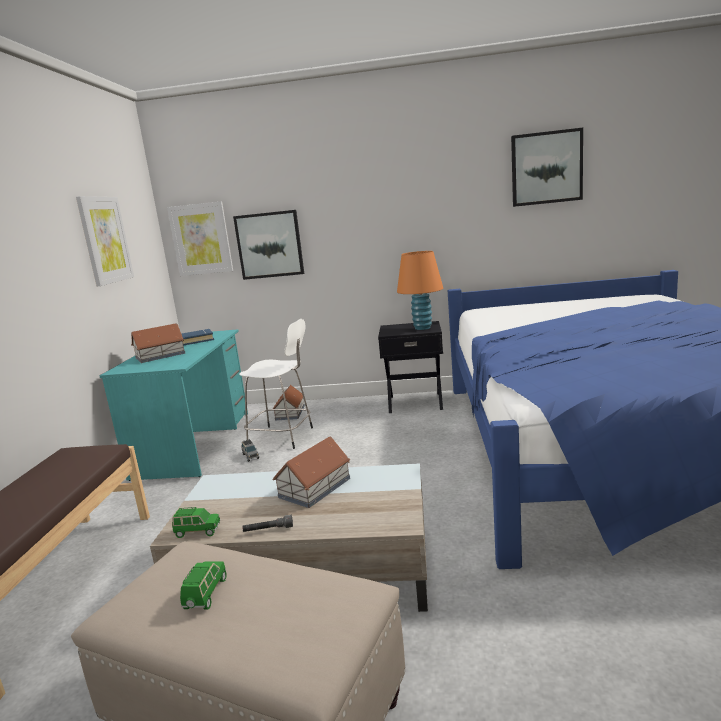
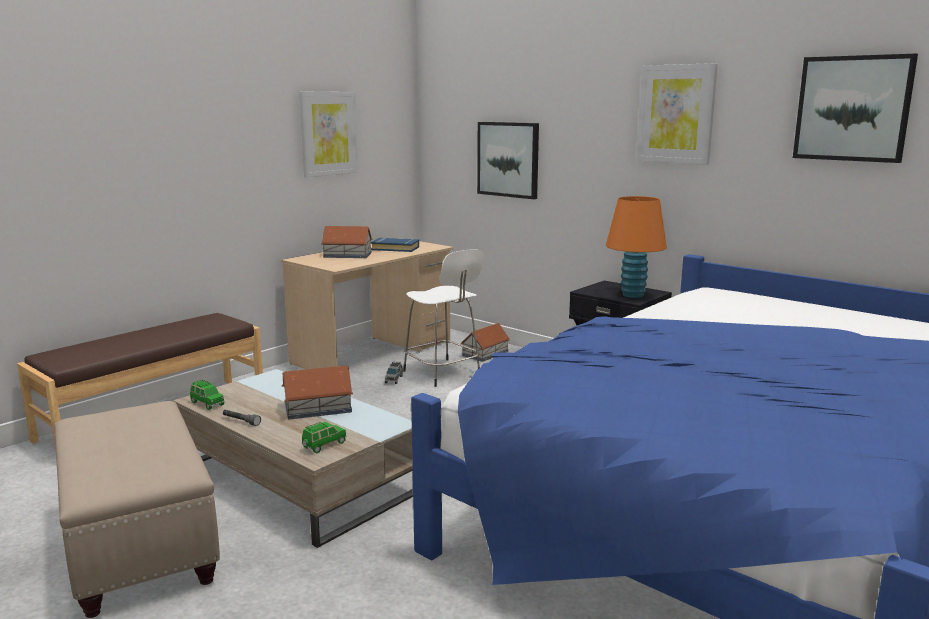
camera: 35 degrees right, 0 degrees up
turquoise desk [99,329,248,481] -> beige desk [281,238,453,369]
picture [167,201,233,276] -> picture moved to [637,63,718,165]
green toy car [180,562,227,609] -> green toy car moved to [302,422,346,453]

